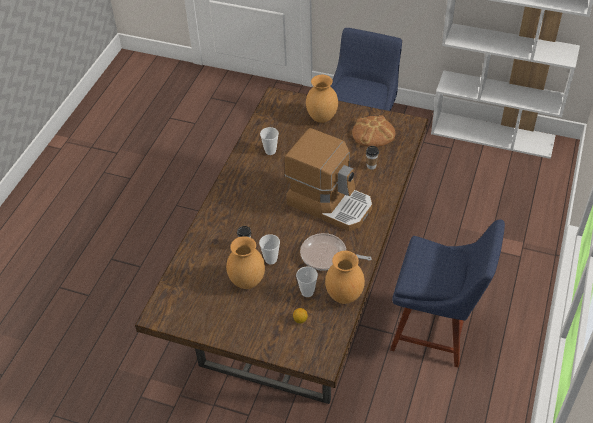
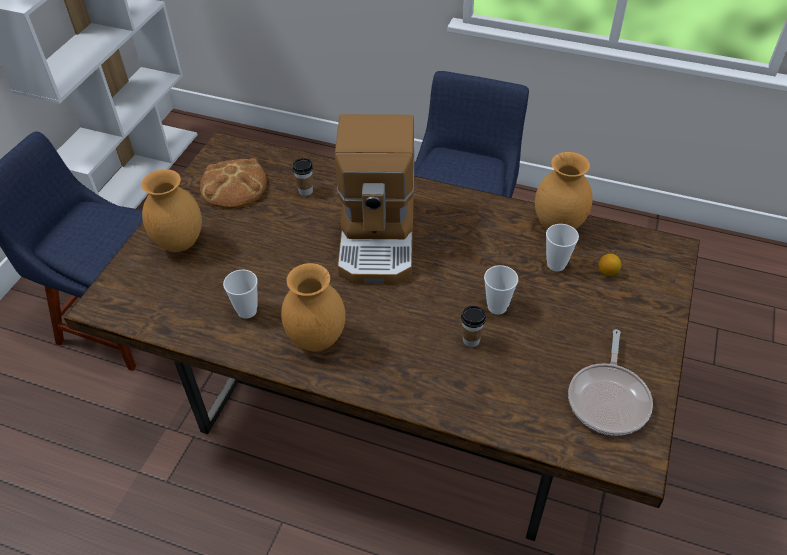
camera: 90 degrees left, 0 degrees up
brown vase [226,236,265,289] -> brown vase moved to [281,263,346,352]
coffee machine [285,128,372,231] -> coffee machine turned 150 degrees clockwise [335,114,415,284]
frying pan [300,233,372,271] -> frying pan moved to [568,329,653,436]

